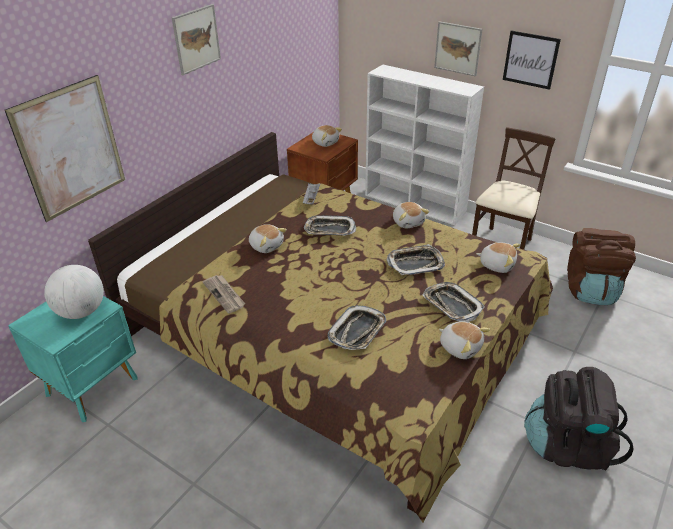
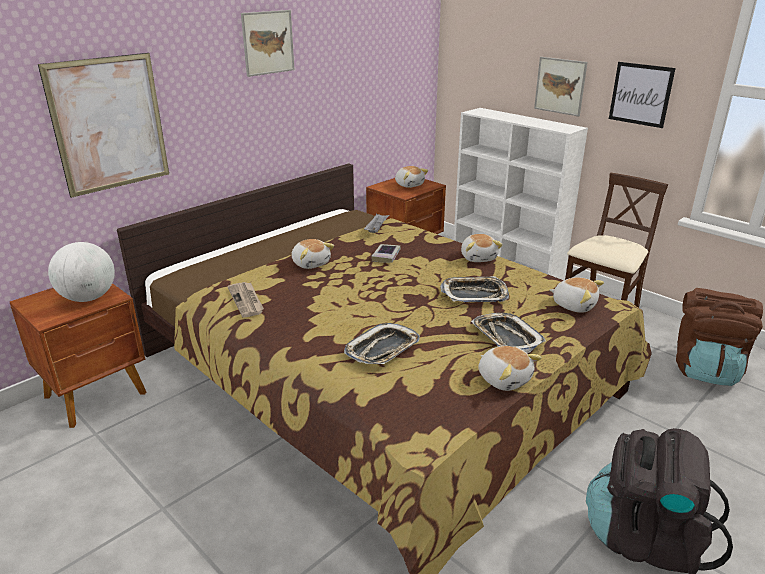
camera: 10 degrees right, 10 degrees down
turquoise nightstand [8,296,138,422] -> brown nightstand [10,283,146,428]
tray [304,215,356,236] -> book [371,244,401,263]

